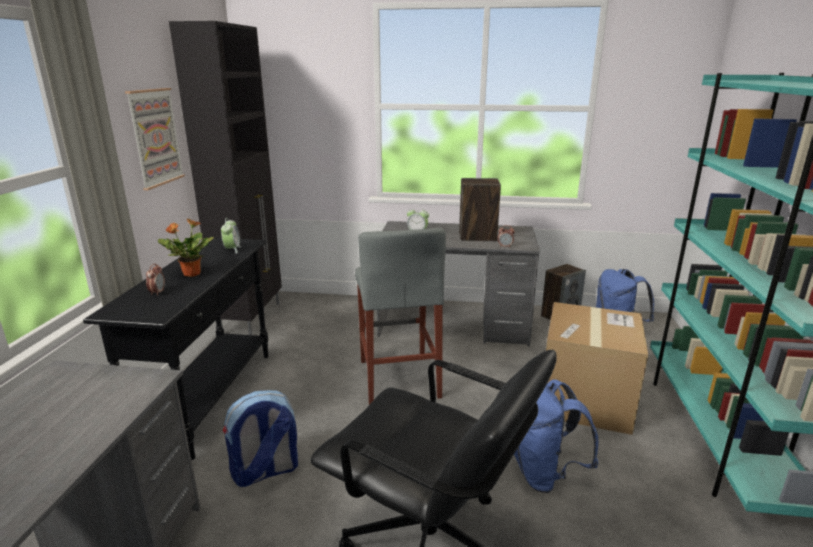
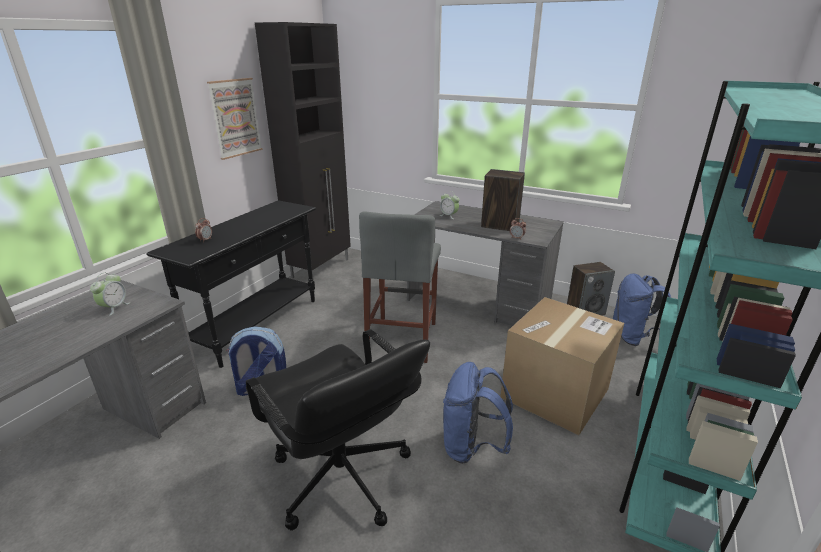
camera: 20 degrees right, 5 degrees up
potted plant [158,219,214,277] -> none
alarm clock [221,218,241,254] -> alarm clock moved to [90,273,130,316]

